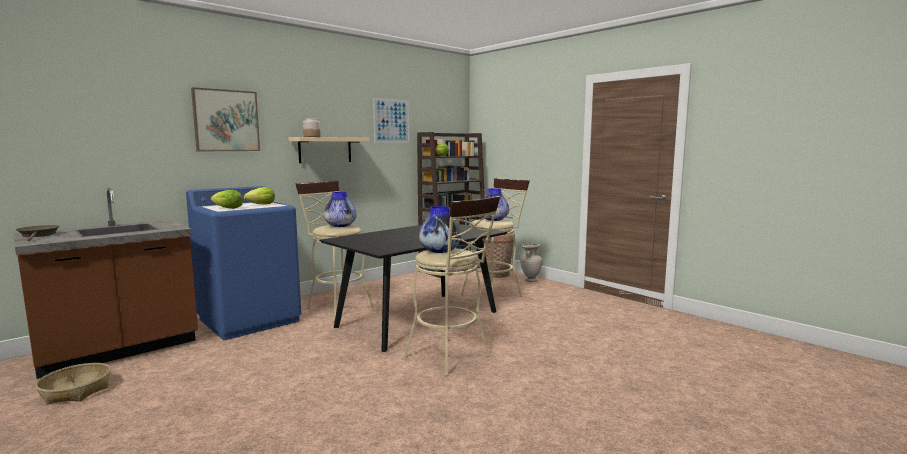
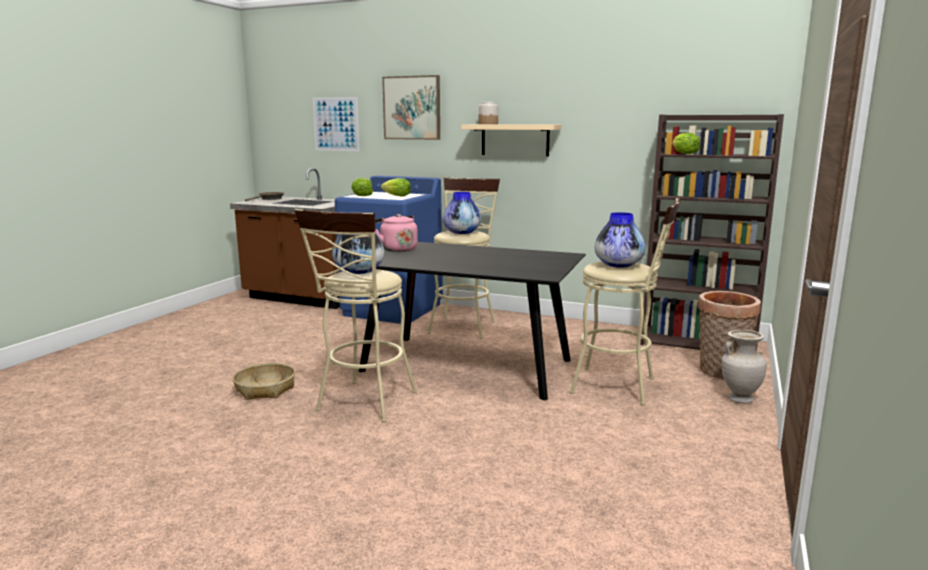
camera: 65 degrees right, 5 degrees up
basket [36,363,111,405] -> basket moved to [233,363,295,400]
picture [373,98,409,143] -> picture moved to [313,97,360,151]
none -> pink kettle [375,214,418,252]

